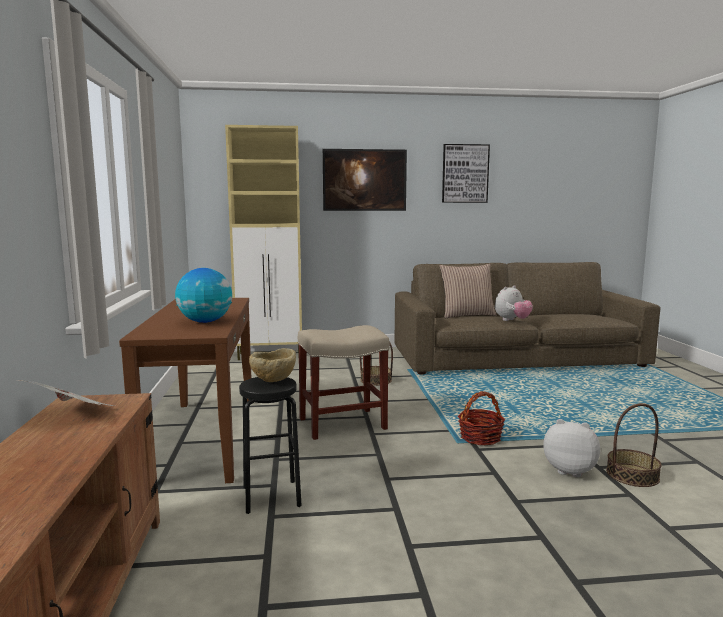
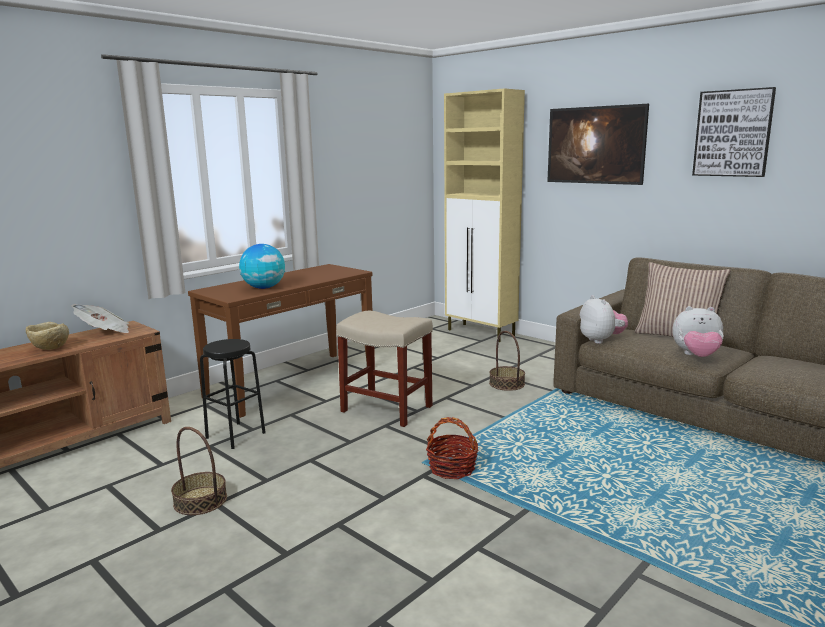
camera: 50 degrees right, 5 degrees up
beige bowl [249,348,296,382] -> beige bowl moved to [26,322,69,350]
plush toy [543,419,600,477] -> plush toy moved to [580,295,628,344]
basket [606,403,662,487] -> basket moved to [171,427,227,515]

